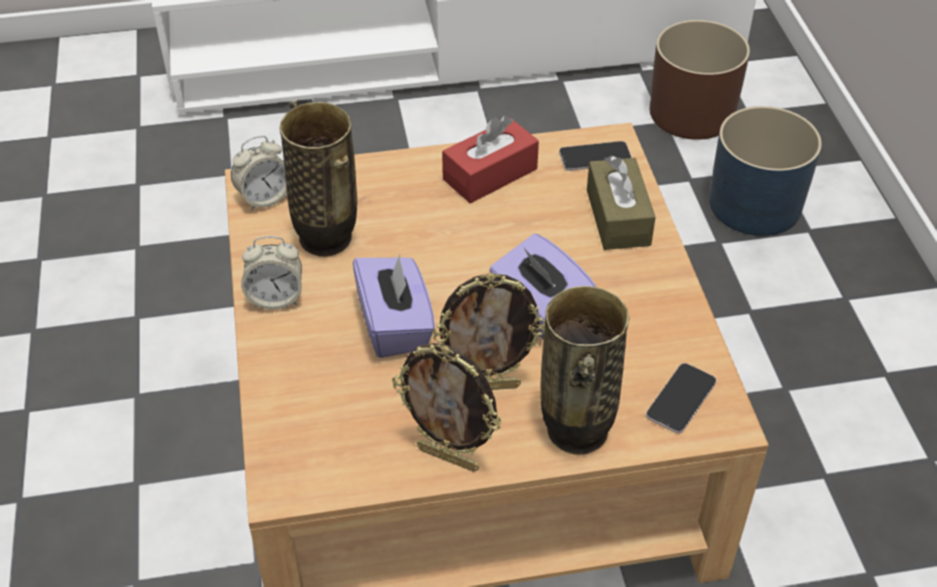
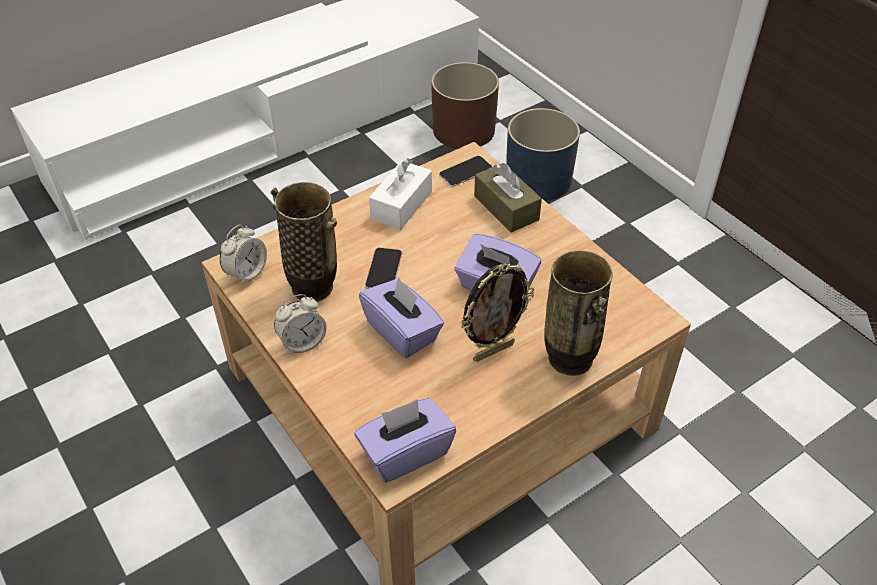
camera: 25 degrees left, 0 degrees up
picture frame [392,343,502,472] -> none
red tissue box [442,116,539,203] -> white tissue box [369,158,432,230]
phone [646,363,717,434] -> phone moved to [365,248,402,289]
none -> purple tissue box [355,398,456,483]

